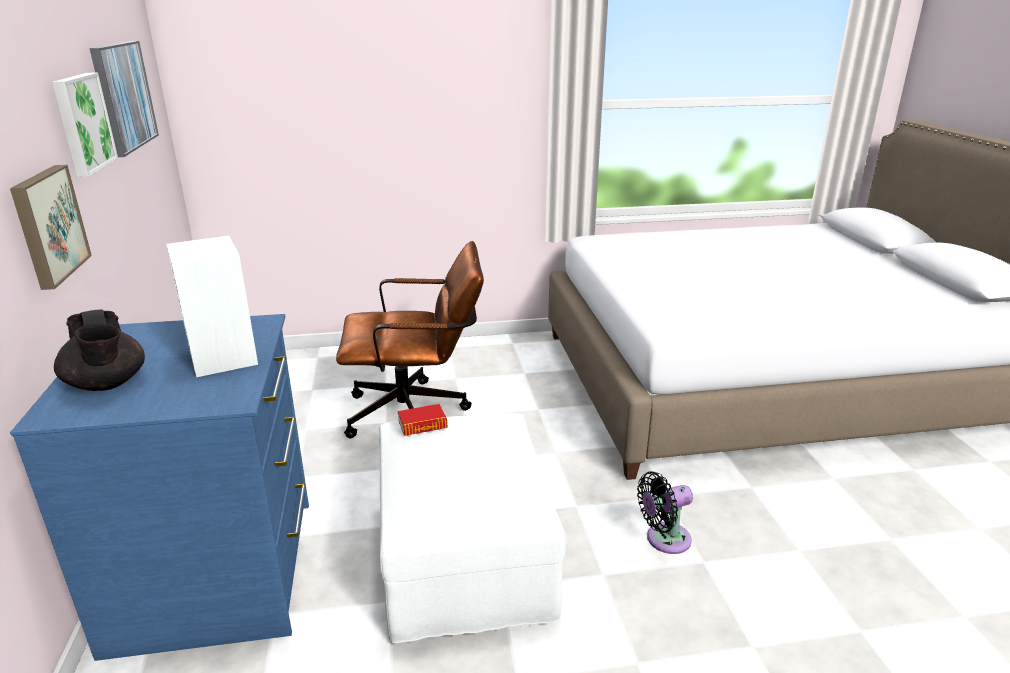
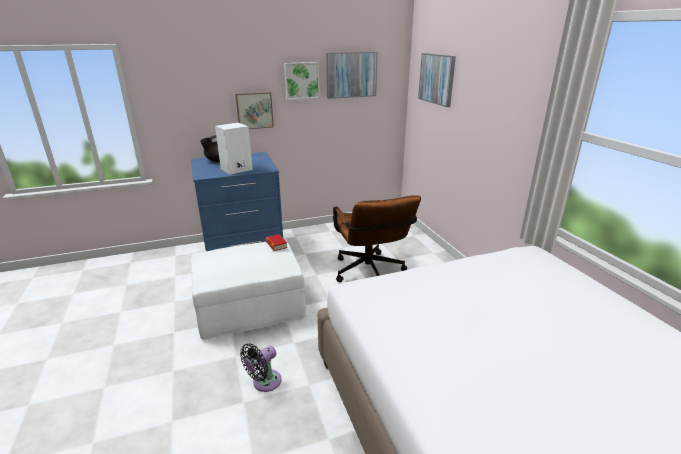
camera: 80 degrees right, 0 degrees up
black fan [637,471,693,554] -> black fan turned 105 degrees counterclockwise [240,343,281,392]
none -> picture [418,53,456,107]

